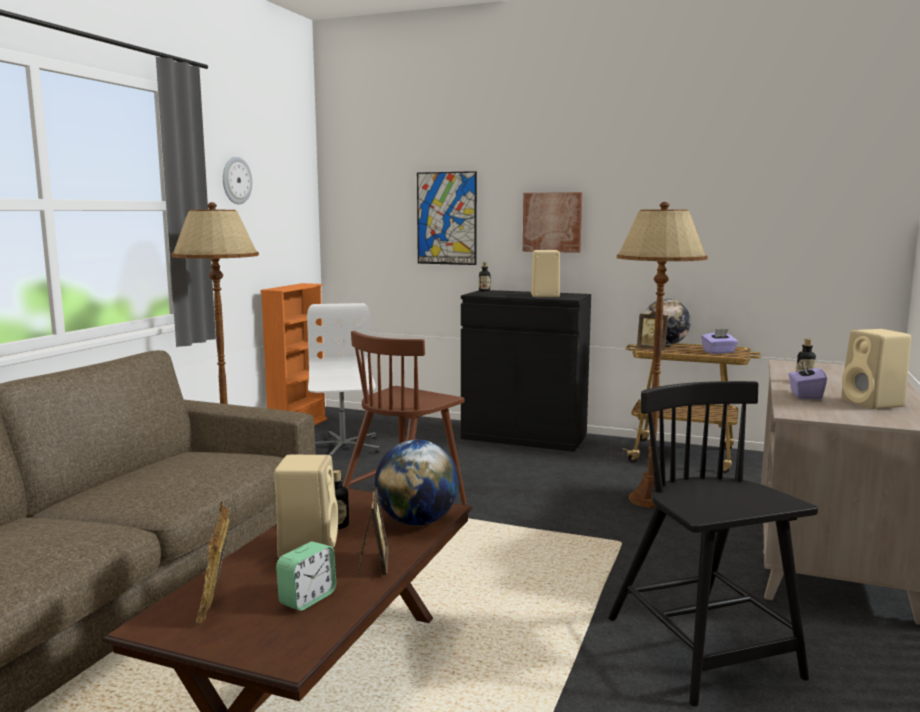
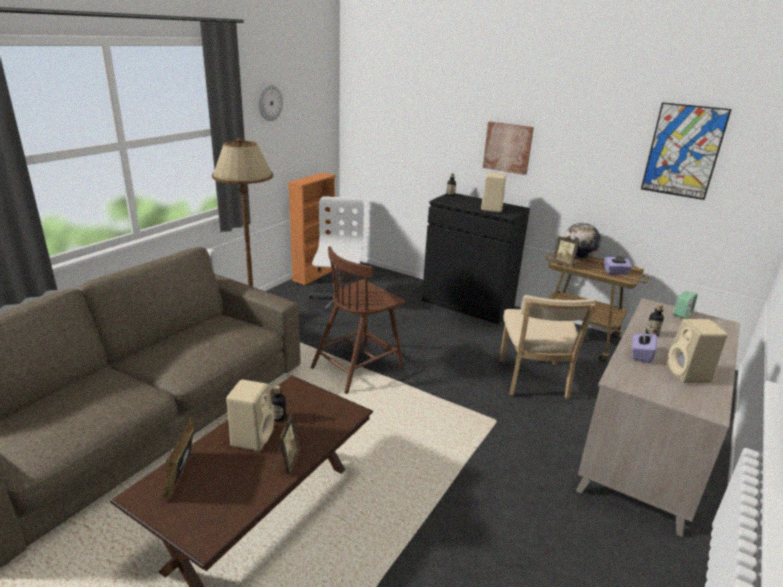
camera: 10 degrees right, 15 degrees up
alarm clock [276,542,336,611] -> alarm clock moved to [673,290,698,319]
globe [375,440,459,526] -> none
picture [417,171,477,265] -> picture moved to [641,102,732,200]
black chair [608,381,818,707] -> none
brown floor lamp [617,202,708,508] -> beige chair [499,295,597,399]

